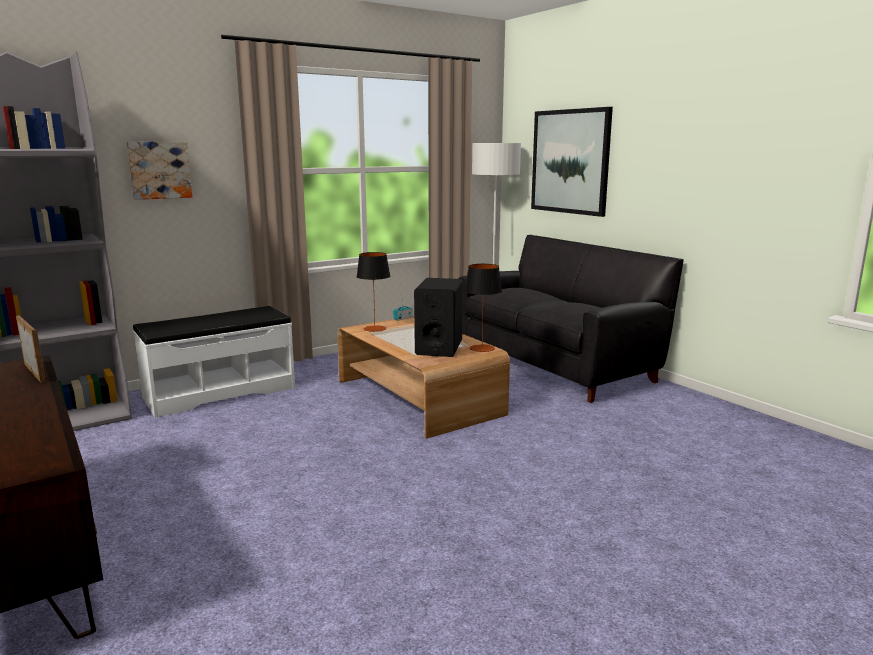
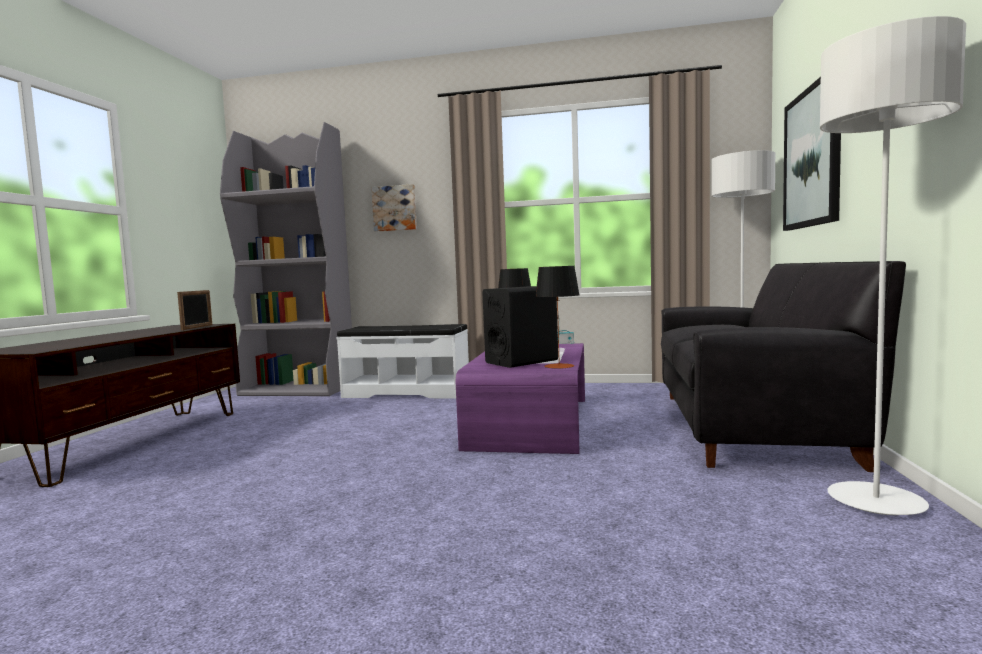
camera: 45 degrees right, 10 degrees down
brown coffee table [338,316,510,439] -> purple coffee table [456,343,585,454]
none -> white floor lamp [820,16,966,515]

